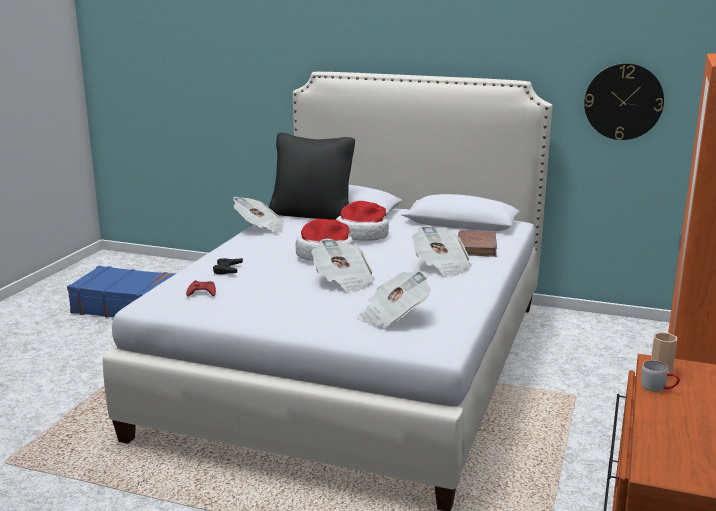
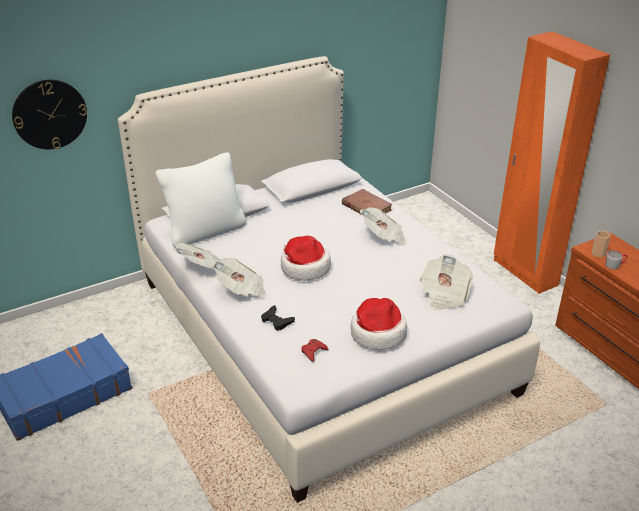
camera: 50 degrees left, 15 degrees up
black pillow [269,132,355,220] -> white pillow [155,152,246,248]
newspaper [311,239,375,293] -> newspaper moved to [212,258,266,297]
hat [336,201,389,241] -> hat moved to [350,298,407,350]
wall clock [584,63,664,140] -> wall clock moved to [12,80,87,149]

